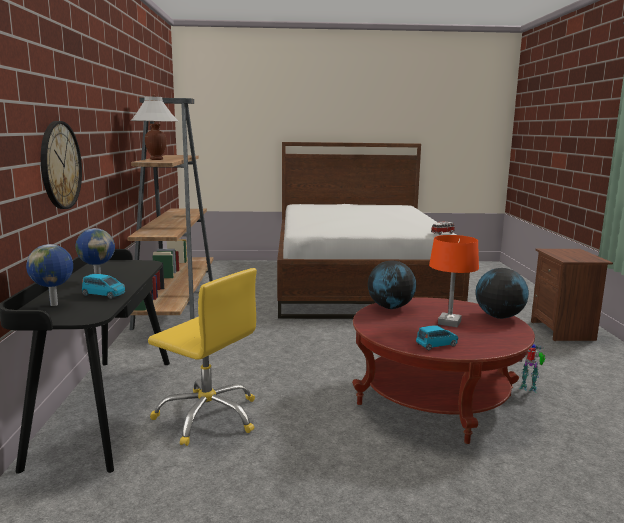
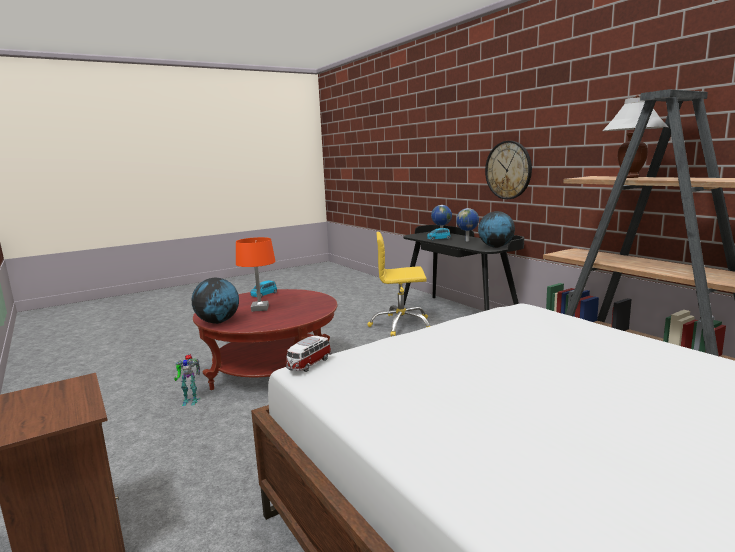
camera: 150 degrees right, 0 degrees up
globe [368,260,416,309] -> globe moved to [478,211,515,248]

